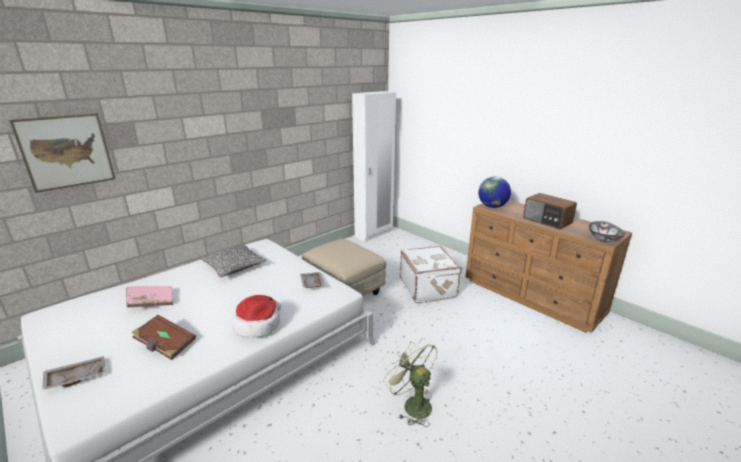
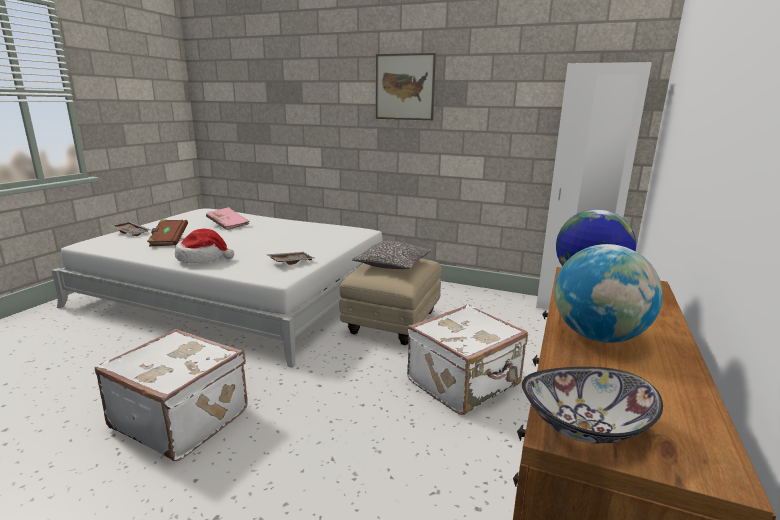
camera: 65 degrees right, 5 degrees down
picture [9,113,115,193] -> picture moved to [376,53,436,120]
pillow [200,244,266,277] -> pillow moved to [352,241,431,269]
green fan [383,338,438,427] -> white suitcase [95,329,247,461]
radio [523,193,577,229] -> globe [554,244,663,343]

